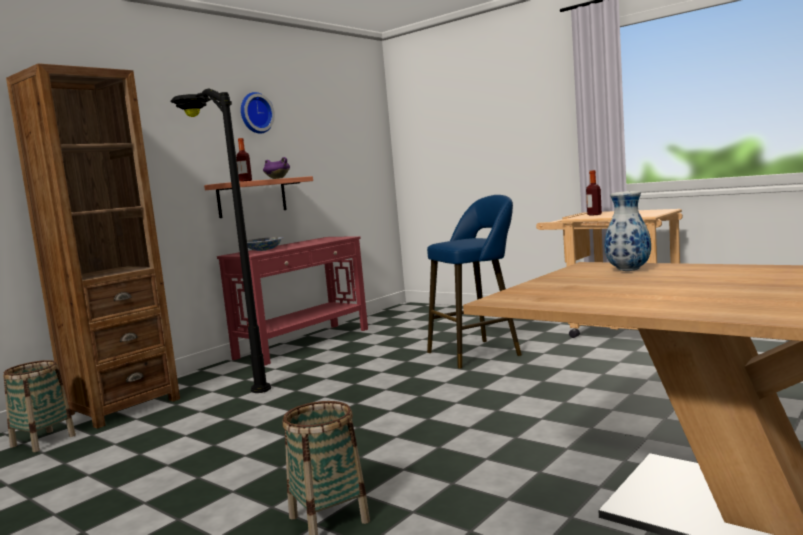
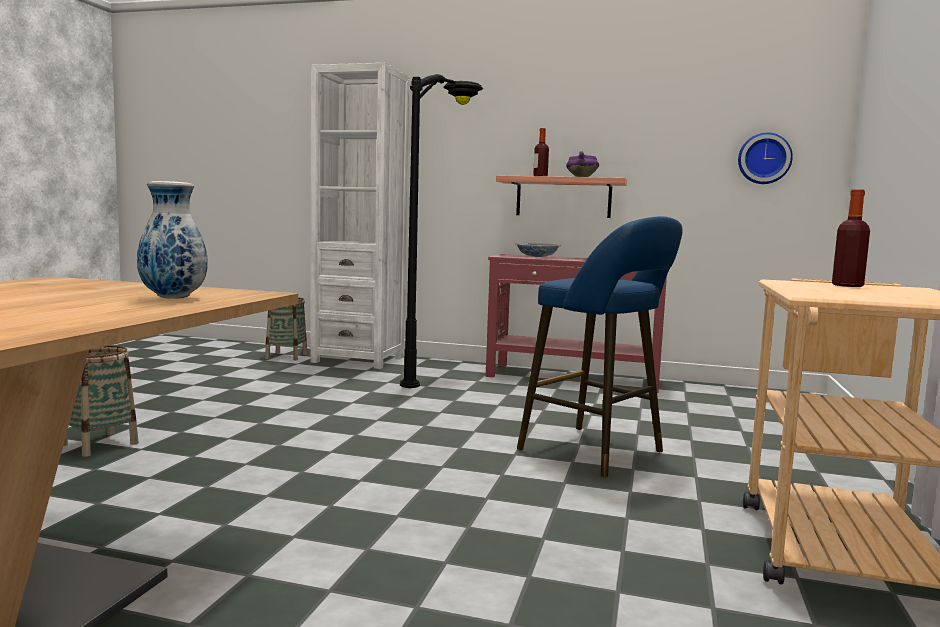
camera: 65 degrees right, 0 degrees up
brown bookcase [6,63,180,429] -> white bookcase [310,63,409,369]
wall clock [241,92,275,134] -> wall clock moved to [738,133,793,184]

